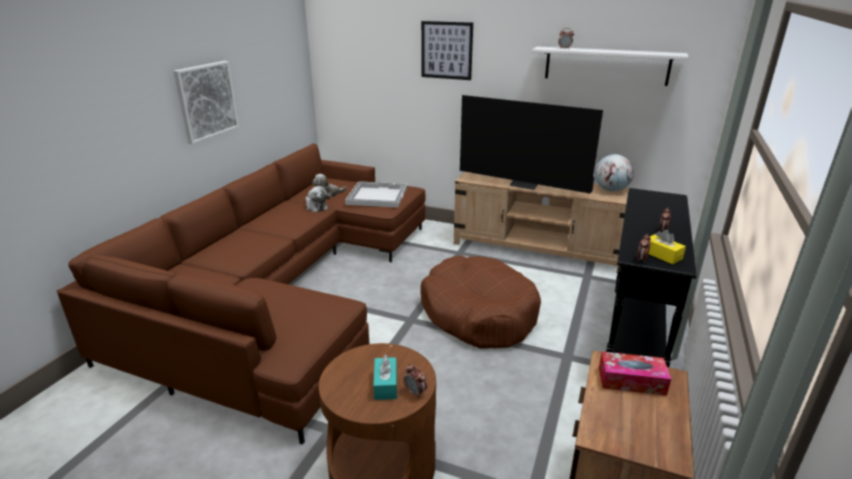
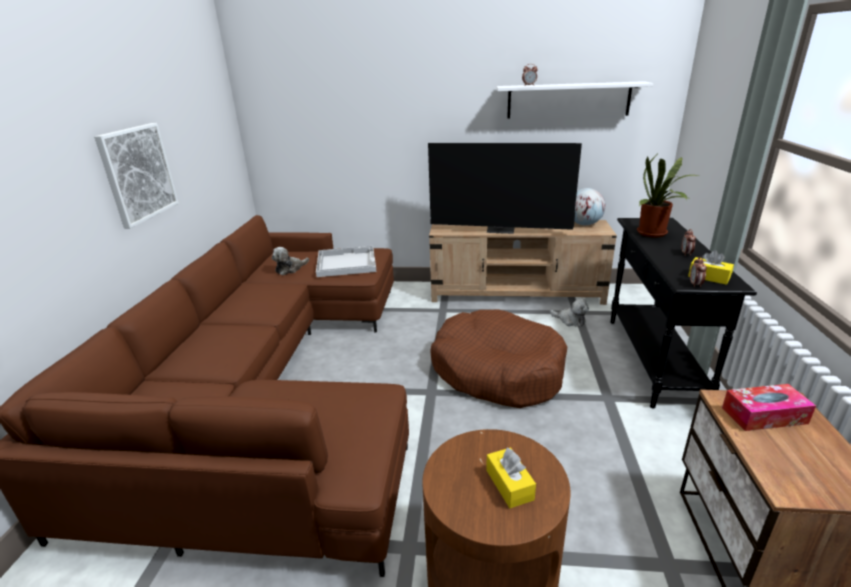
camera: 15 degrees left, 0 degrees up
plush toy [306,186,329,212] -> plush toy moved to [550,298,589,327]
turquoise tissue box [373,354,397,400] -> yellow tissue box [486,447,536,508]
alarm clock [404,364,427,398] -> none
picture [421,21,473,80] -> none
none -> potted plant [637,155,702,237]

